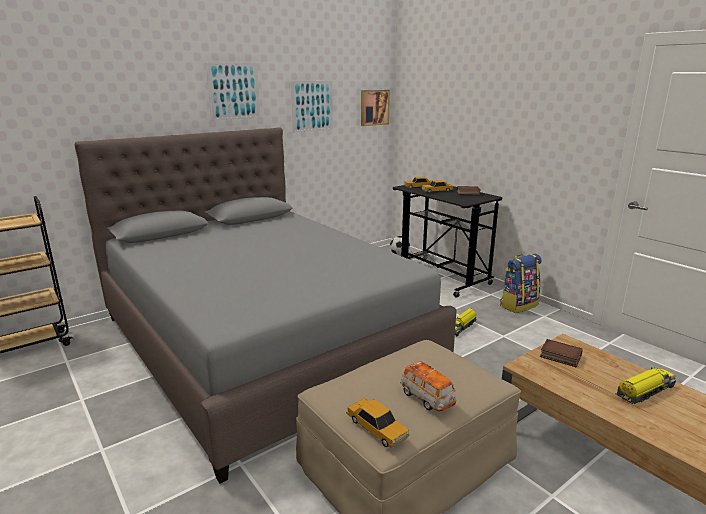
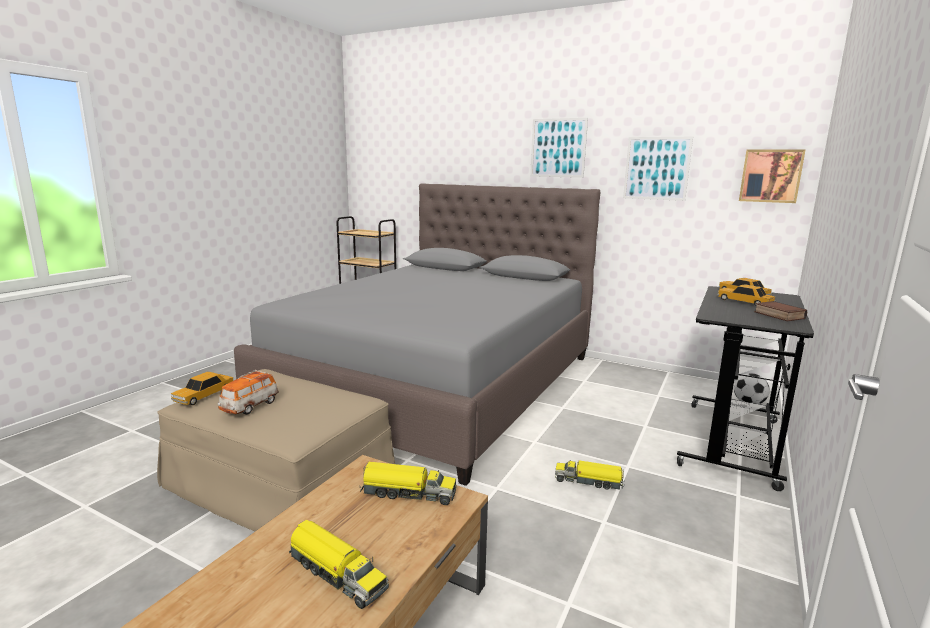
camera: 65 degrees right, 5 degrees down
backpack [500,254,542,313] -> none
book [540,339,583,367] -> toy truck [360,462,456,505]

